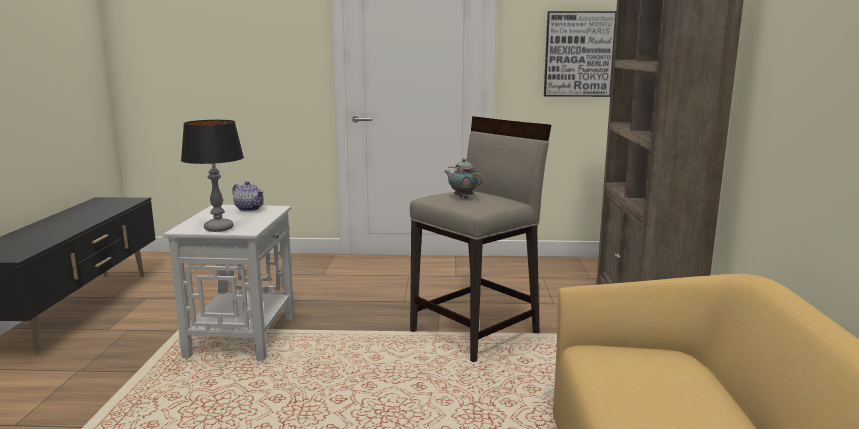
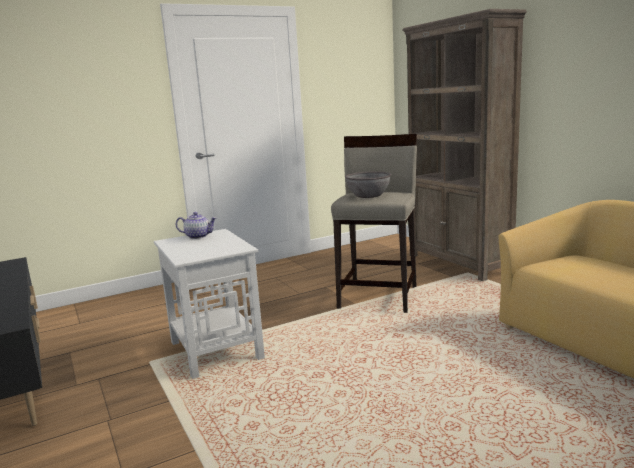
camera: 30 degrees left, 0 degrees up
table lamp [181,120,244,232] -> none
teapot [444,158,483,199] -> grey bowl [345,172,391,198]
picture [544,11,616,97] -> none

